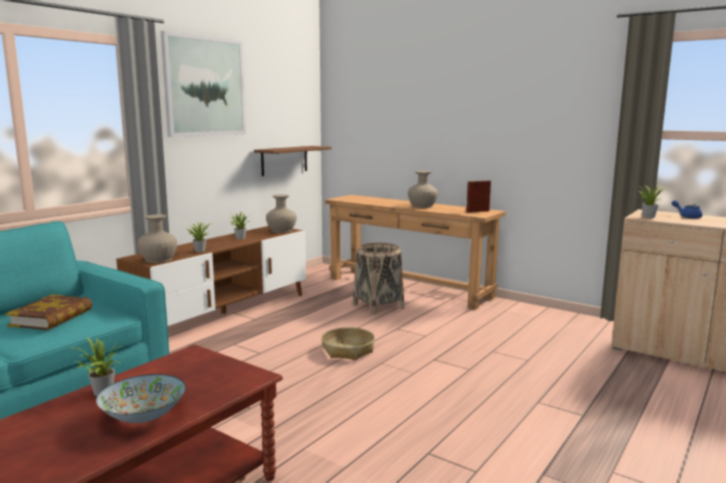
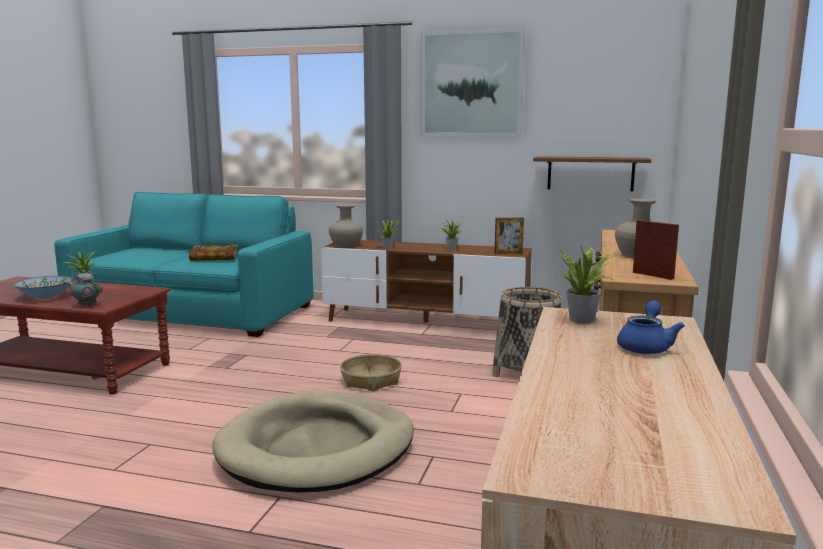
camera: 70 degrees right, 0 degrees up
beige vase [266,194,297,233] -> picture frame [495,217,524,254]
none -> teapot [67,270,103,306]
none -> beige dog bed [212,391,414,492]

